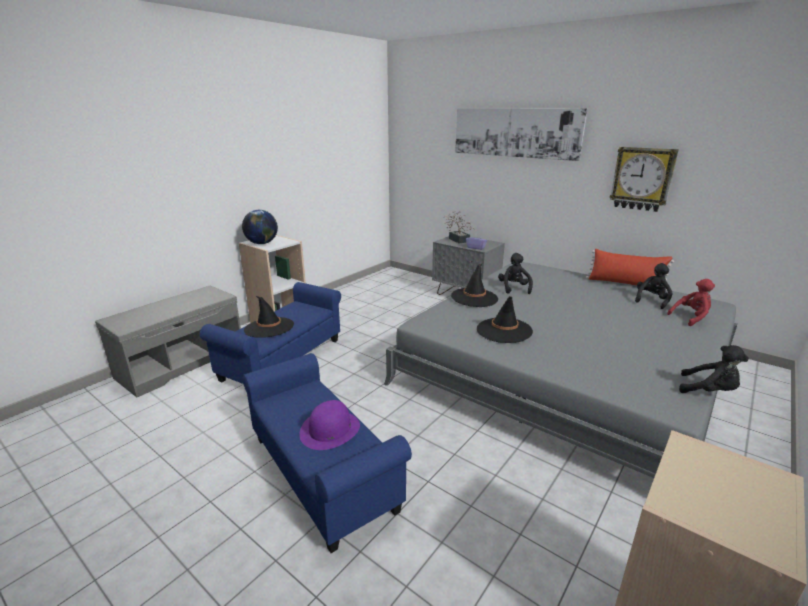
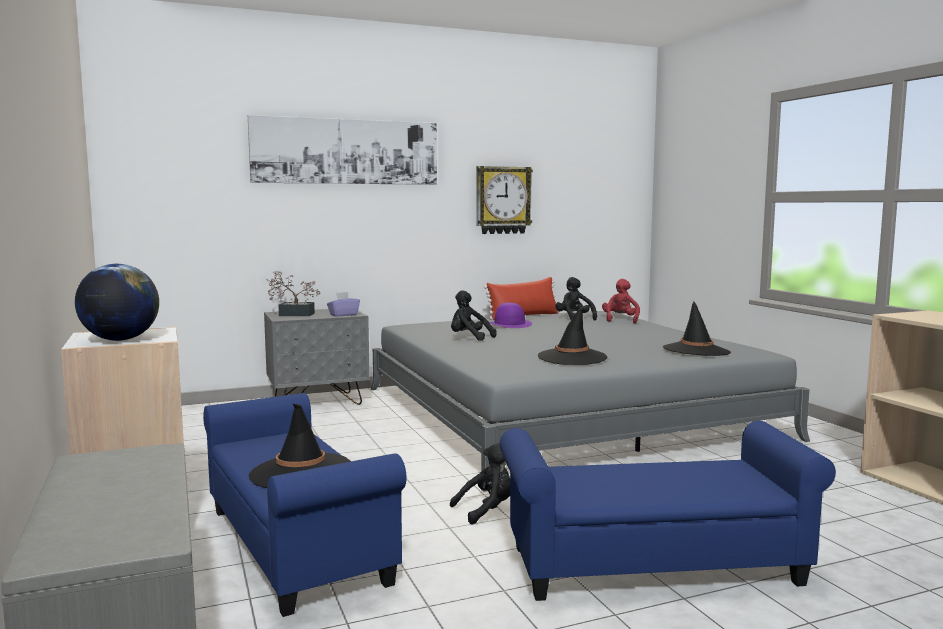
camera: 60 degrees left, 15 degrees down
purple hat [299,400,360,450] -> purple hat moved to [489,303,532,328]
black hat [451,263,498,307] -> black hat moved to [663,301,731,356]
black plush toy [679,345,749,393] -> black plush toy moved to [450,443,510,525]

